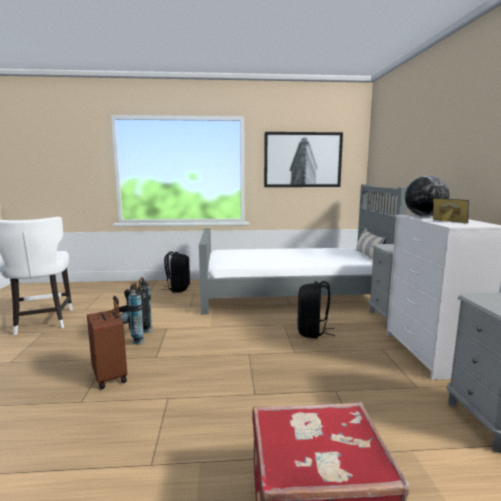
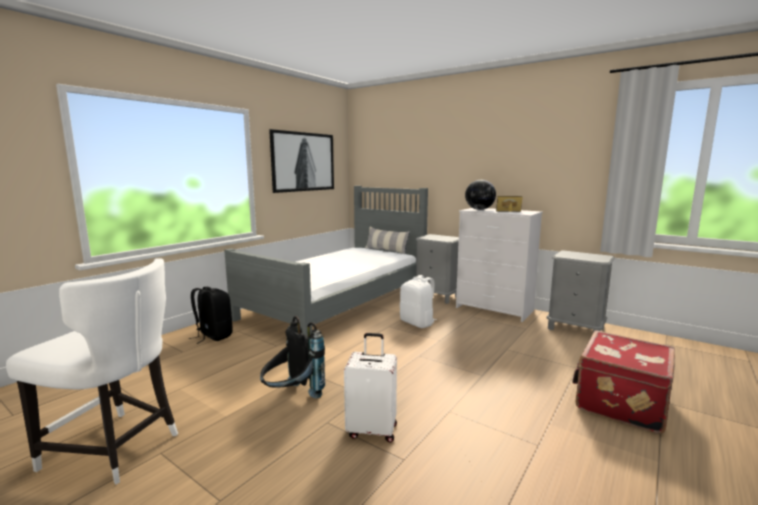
camera: 50 degrees left, 0 degrees up
brown suitcase [87,296,127,389] -> white suitcase [344,333,397,442]
black backpack [298,281,335,338] -> white backpack [400,275,437,328]

